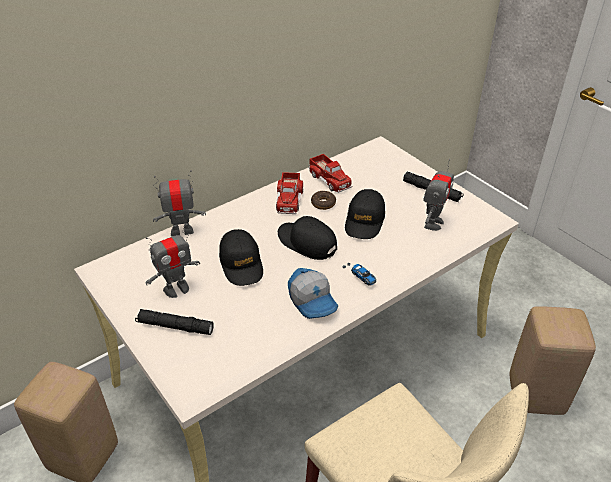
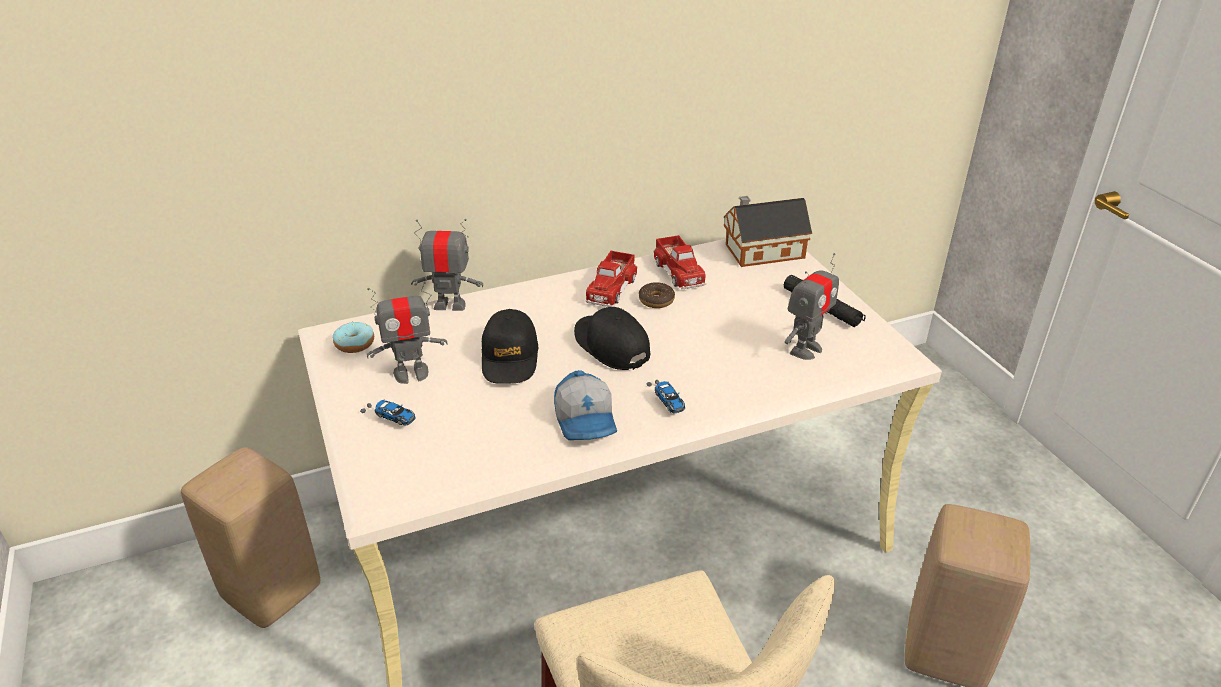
camera: 15 degrees right, 5 degrees down
black flashlight [135,309,214,335] -> toy car [360,399,415,426]
black cap [345,189,385,239] -> none
none -> donut [333,321,374,353]
none -> toy house [723,196,812,267]

